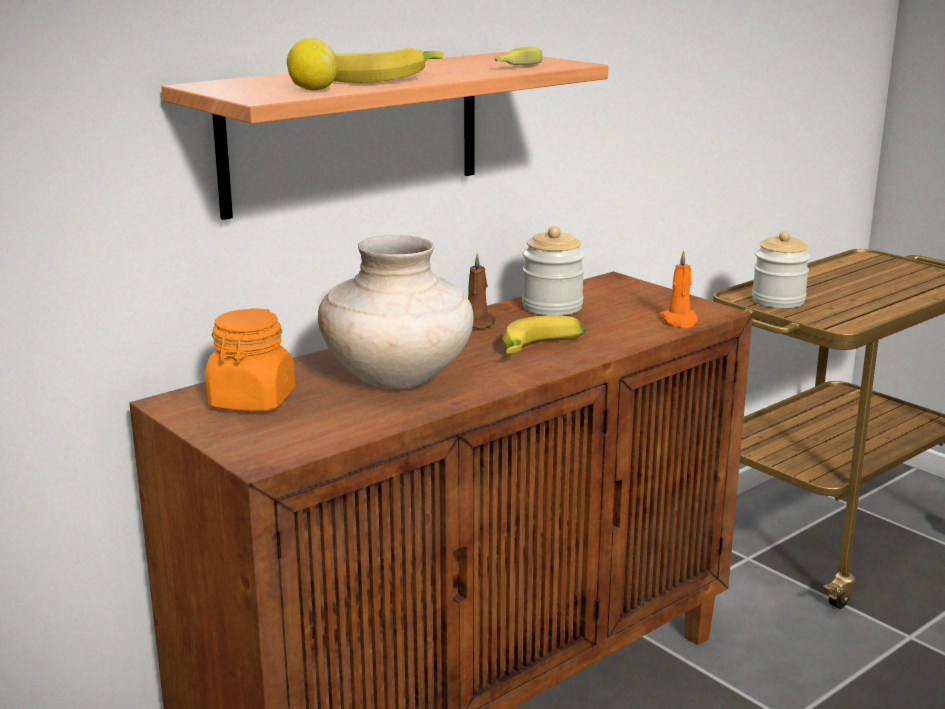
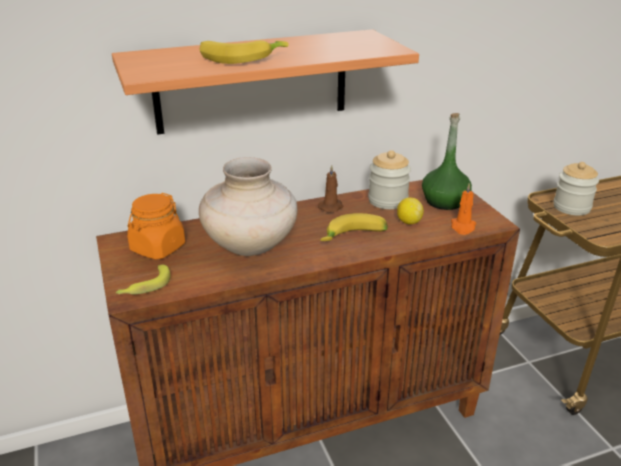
camera: 20 degrees right, 10 degrees up
lemon [287,38,338,91] -> lemon moved to [397,197,424,224]
banana [495,47,542,65] -> banana moved to [116,265,171,295]
none -> green bottle [422,113,472,210]

